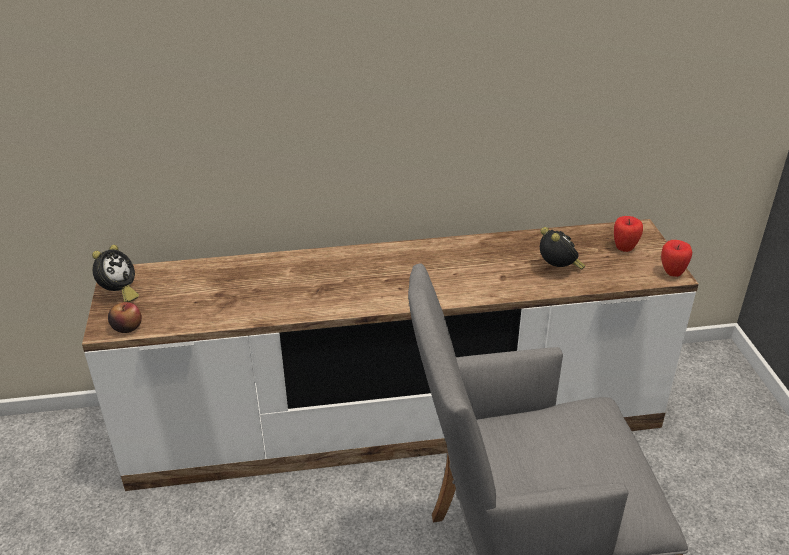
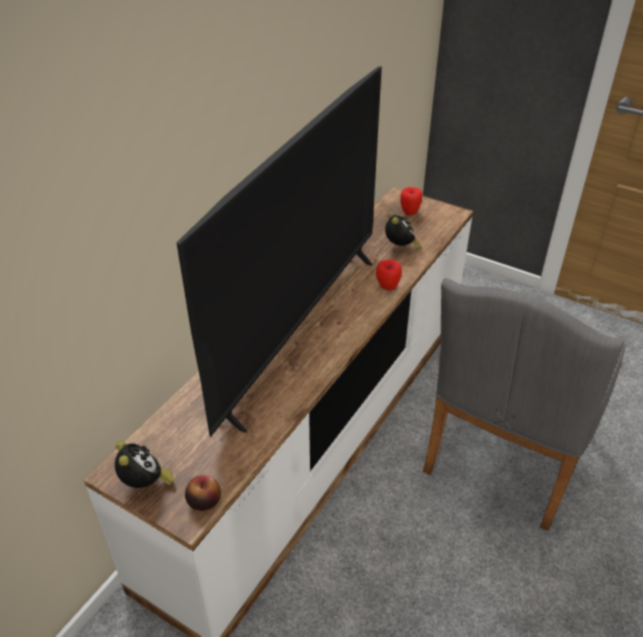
camera: 50 degrees left, 5 degrees up
alarm clock [540,227,585,269] -> alarm clock turned 60 degrees clockwise [385,212,421,250]
apple [661,240,692,277] -> apple moved to [376,259,402,291]
none -> television [177,66,382,438]

